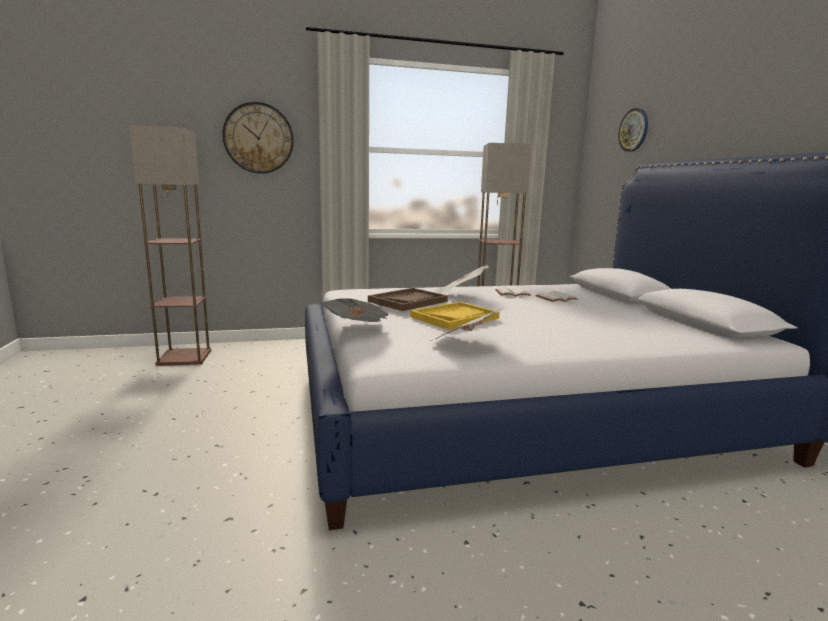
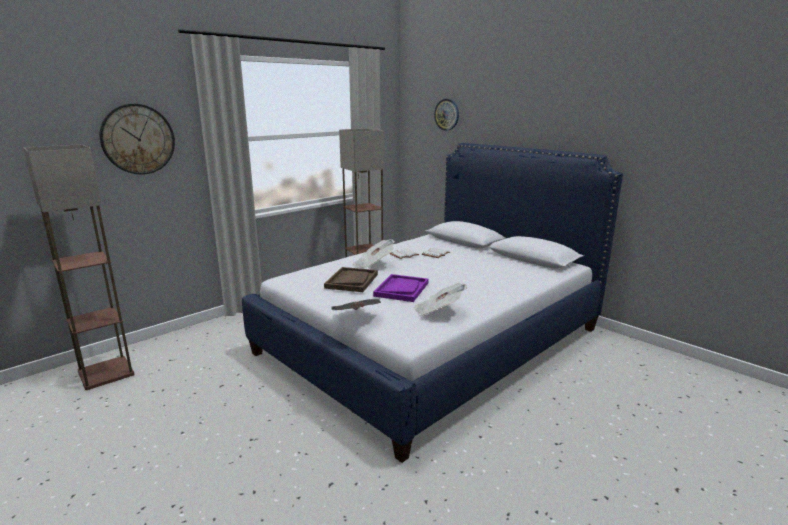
camera: 30 degrees left, 5 degrees up
yellow tray [410,302,499,330] -> purple tray [373,274,428,302]

